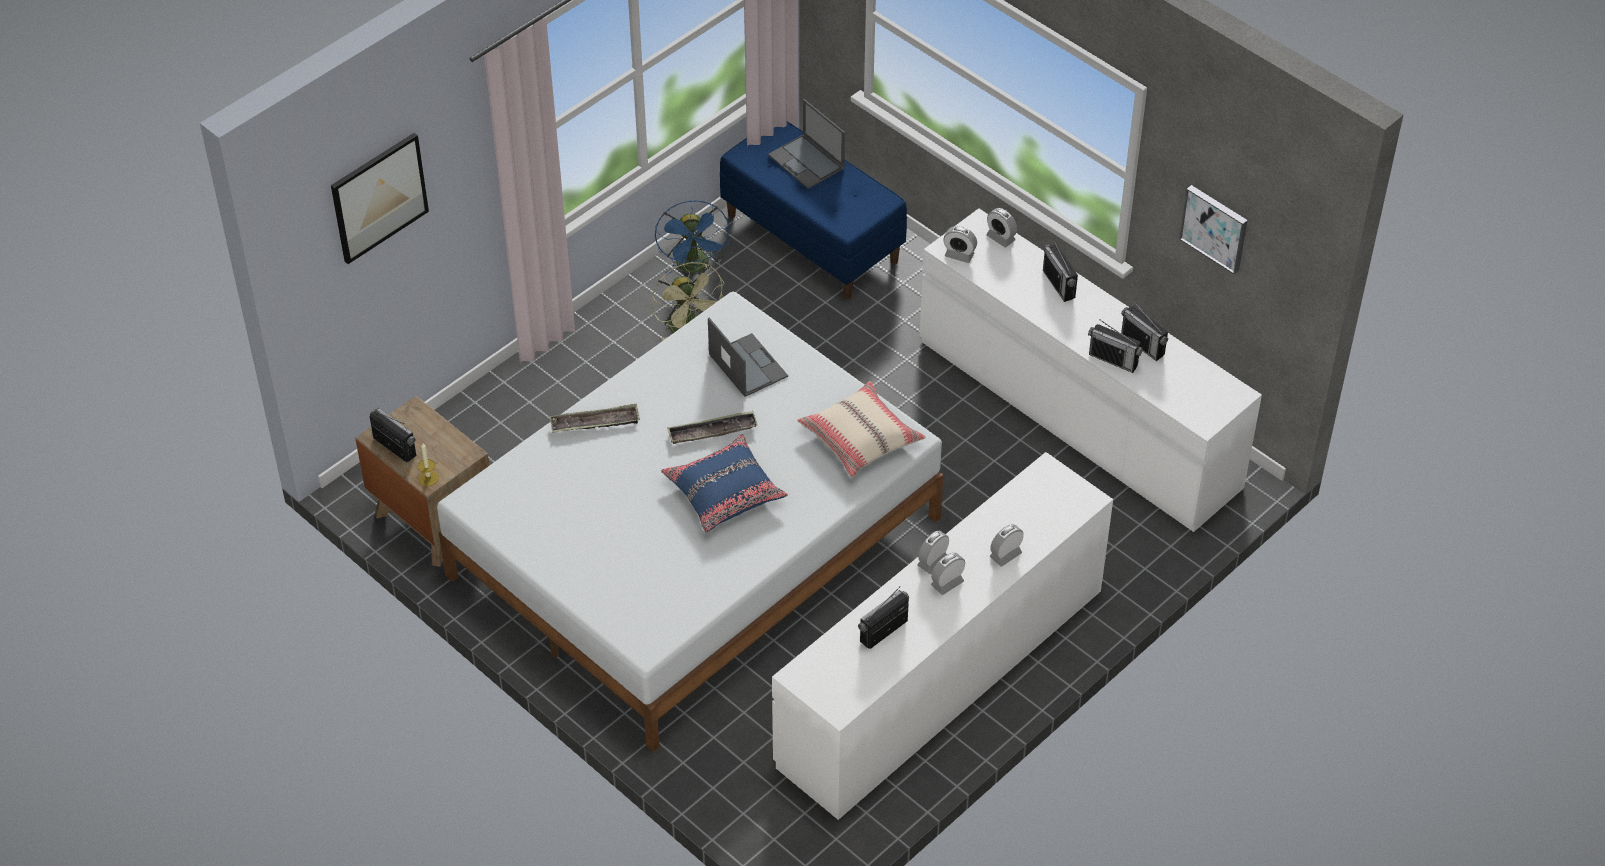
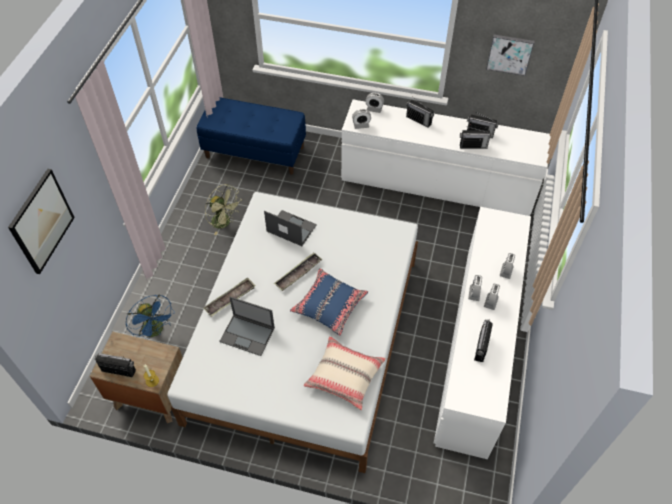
camera: 30 degrees left, 5 degrees up
blue fan [655,201,729,274] -> blue fan moved to [126,294,175,340]
laptop [768,99,845,189] -> laptop moved to [219,297,275,356]
beige pillow [797,381,926,478] -> beige pillow moved to [304,336,386,410]

